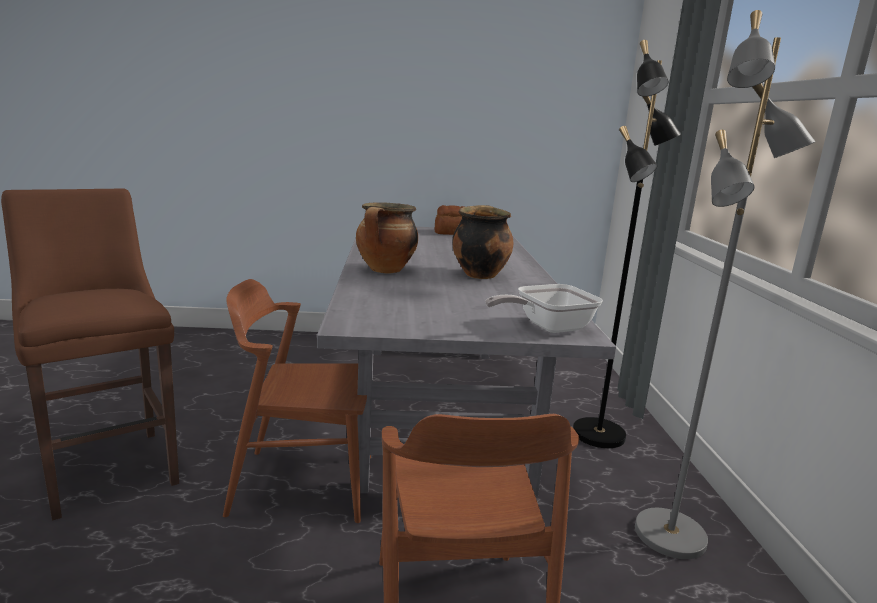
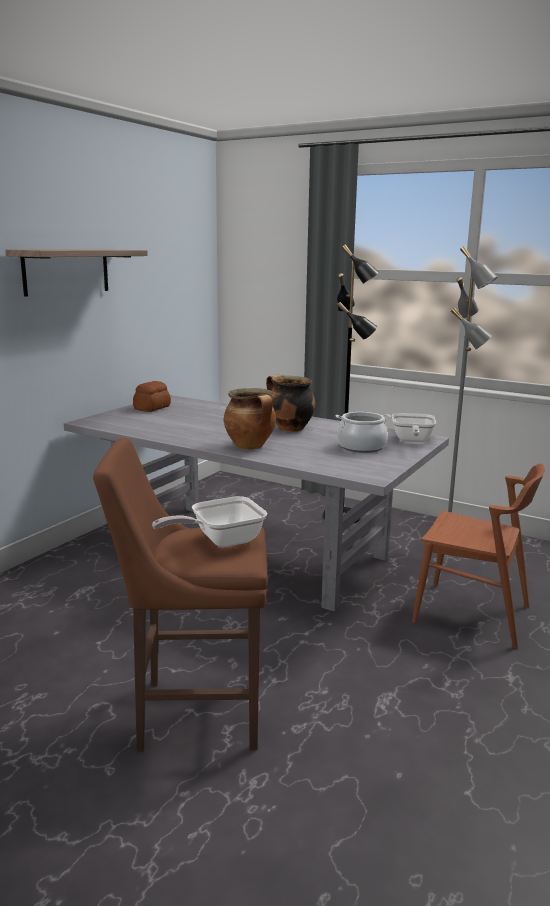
camera: 55 degrees left, 0 degrees up
brown chair [223,279,371,523] -> none
none -> shelf [5,250,148,297]
none -> frying pan [152,496,267,547]
none -> cooking pot [336,412,391,453]

